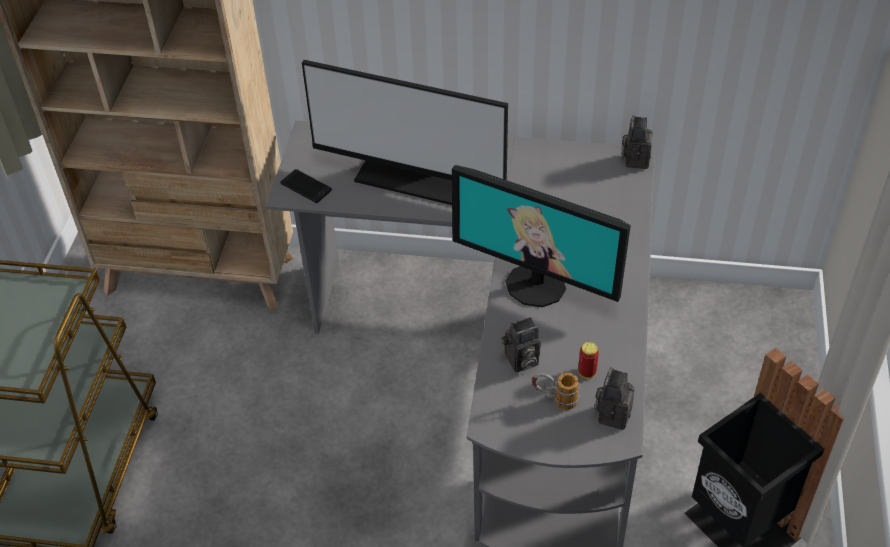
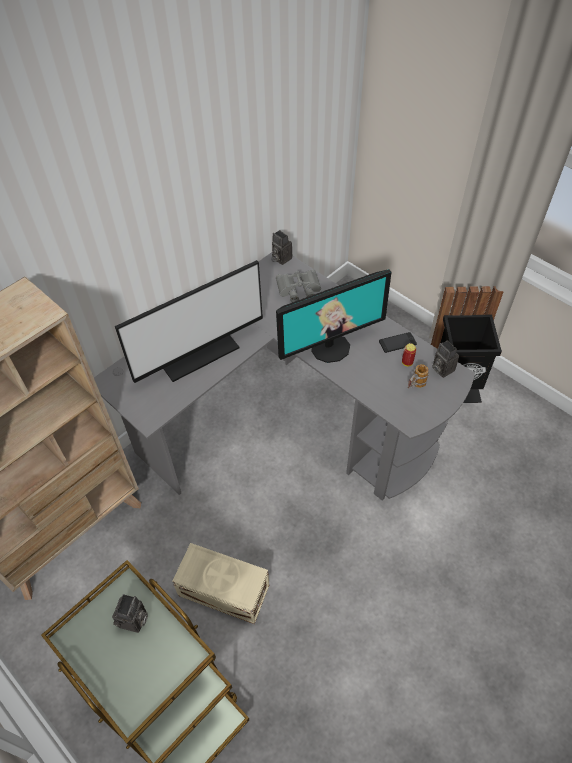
camera: 55 degrees left, 5 degrees up
phone [280,169,332,203] -> phone moved to [379,332,417,353]
camera [501,317,541,372] -> camera moved to [112,594,148,633]
none -> beige storage box [172,543,269,624]
none -> grey binoculars [276,269,321,302]

